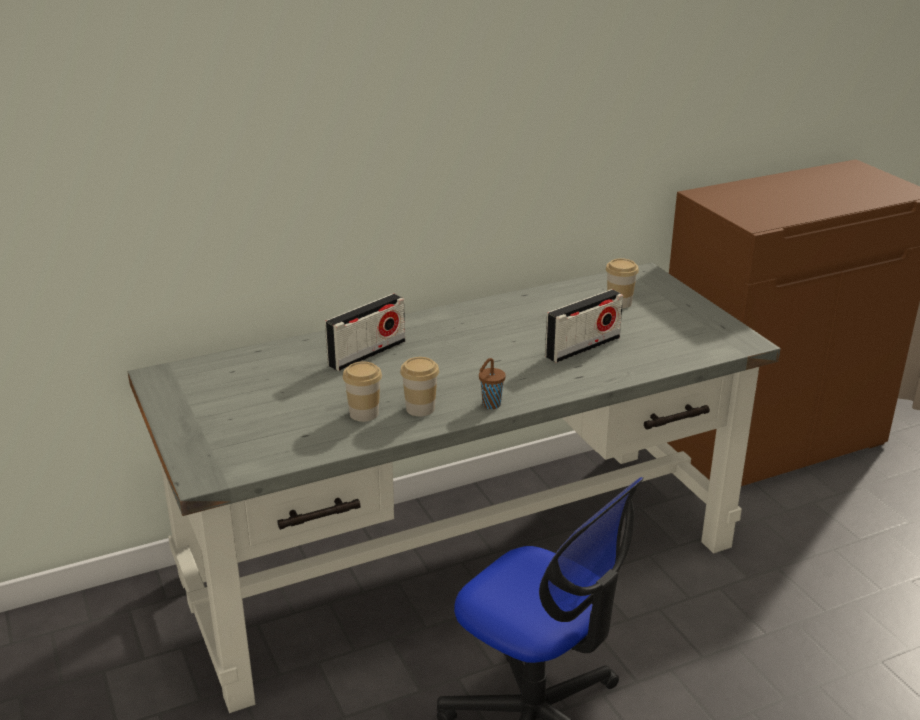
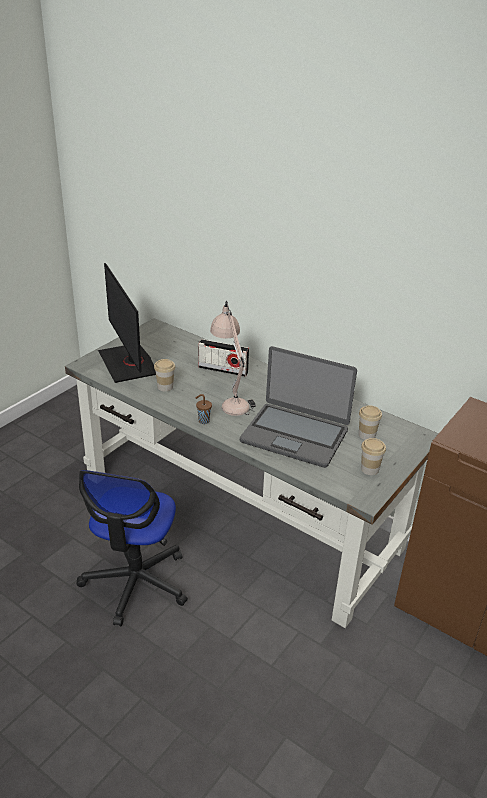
camera: 60 degrees right, 5 degrees up
cup [400,357,439,416] -> cup moved to [361,438,386,475]
radio [545,289,623,363] -> laptop [240,346,357,468]
none -> monitor [98,263,156,383]
none -> beige table lamp [210,301,256,416]

